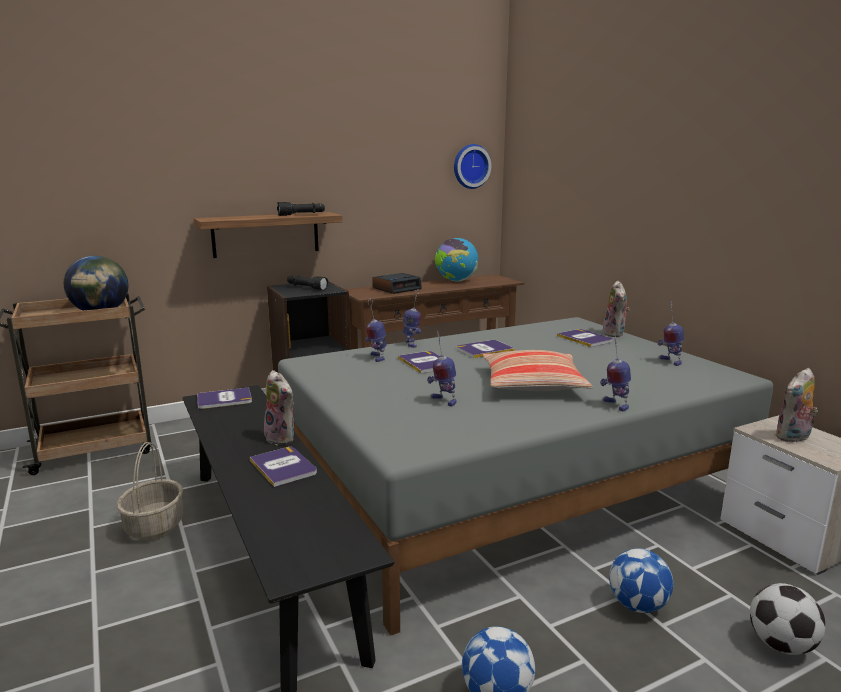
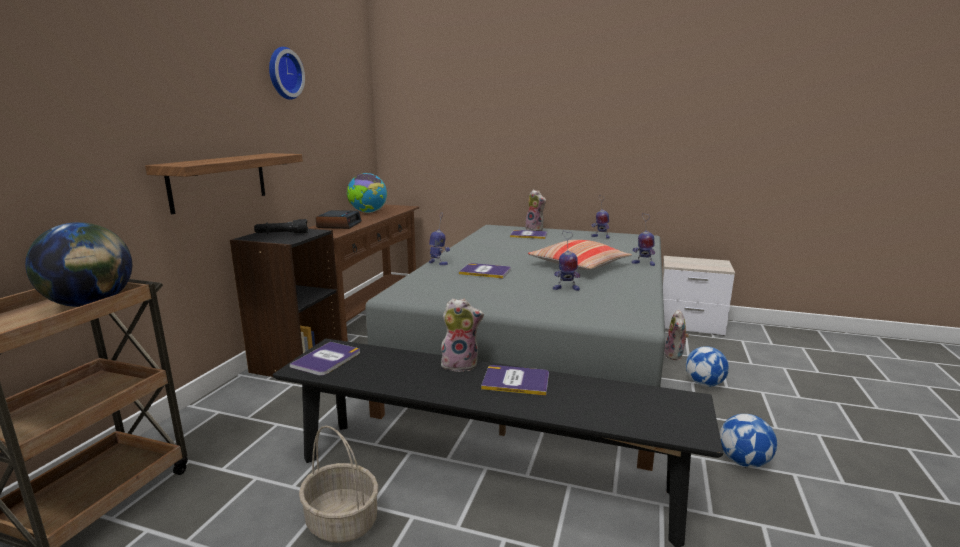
camera: 45 degrees left, 0 degrees up
black flashlight [277,202,325,216] -> none
toy robot [366,298,386,362] -> none
wall clock [454,144,491,189] -> wall clock moved to [269,47,305,100]
book [457,340,515,358] -> none
football [750,583,825,655] -> none
plush toy [775,368,818,443] -> plush toy moved to [664,309,689,360]

